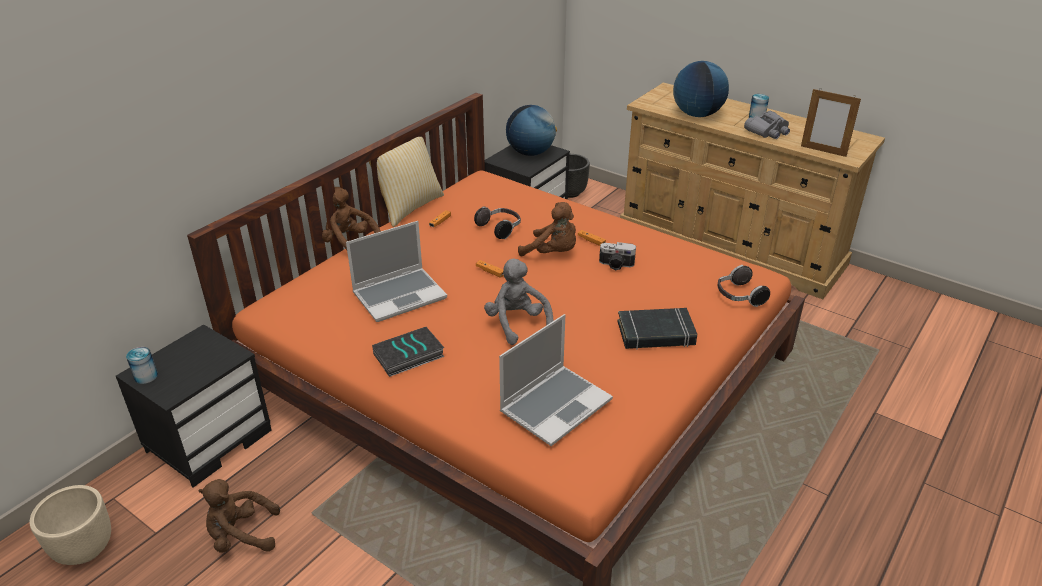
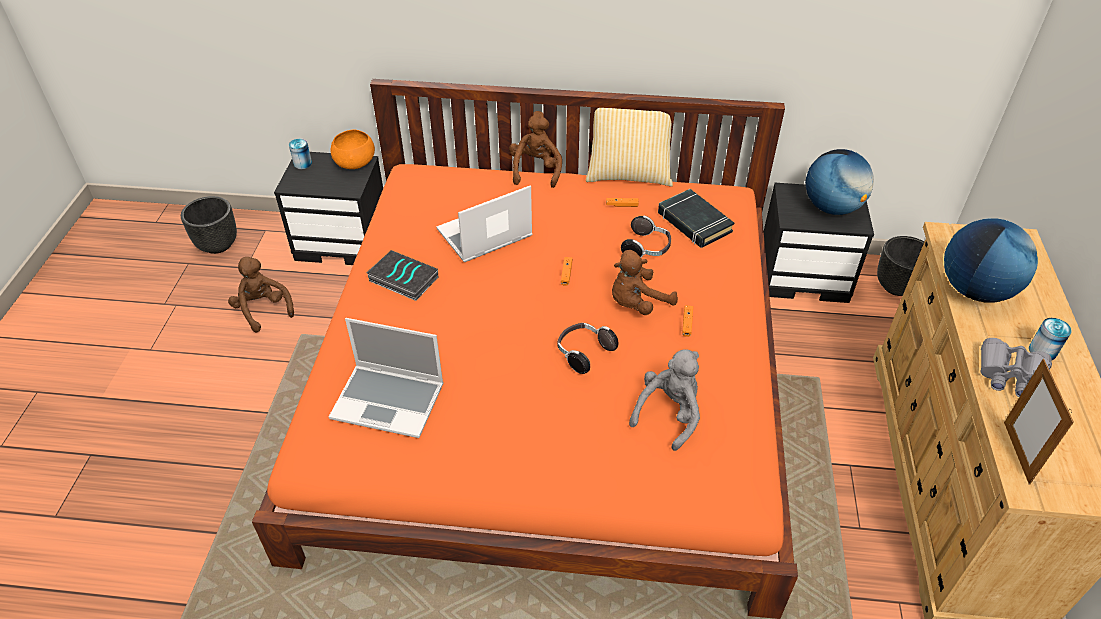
camera: 60 degrees right, 10 degrees up
beige planter [30,485,111,565] -> black planter [181,196,237,254]
laptop [346,221,447,322] -> laptop turned 120 degrees clockwise [436,185,533,262]
grey plush toy [484,258,553,345] -> grey plush toy moved to [629,349,700,451]
brown plush toy [518,202,576,256] -> brown plush toy turned 60 degrees clockwise [612,250,678,315]
camera [599,242,636,270] -> none
black book [618,308,697,349] -> black book moved to [658,189,734,248]
headphones [718,265,770,307] -> headphones moved to [558,323,618,374]
none -> orange bowl [331,129,375,169]

